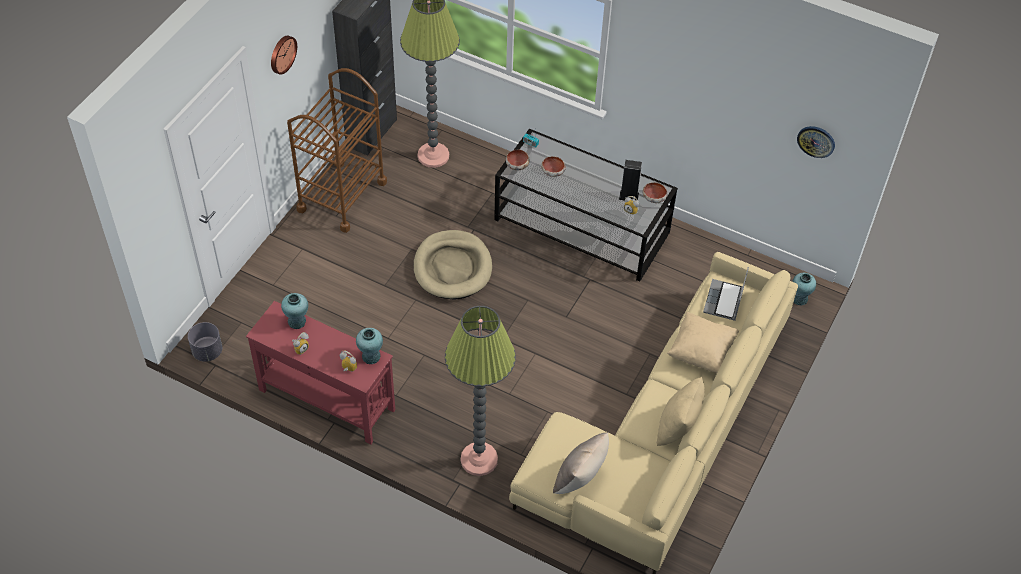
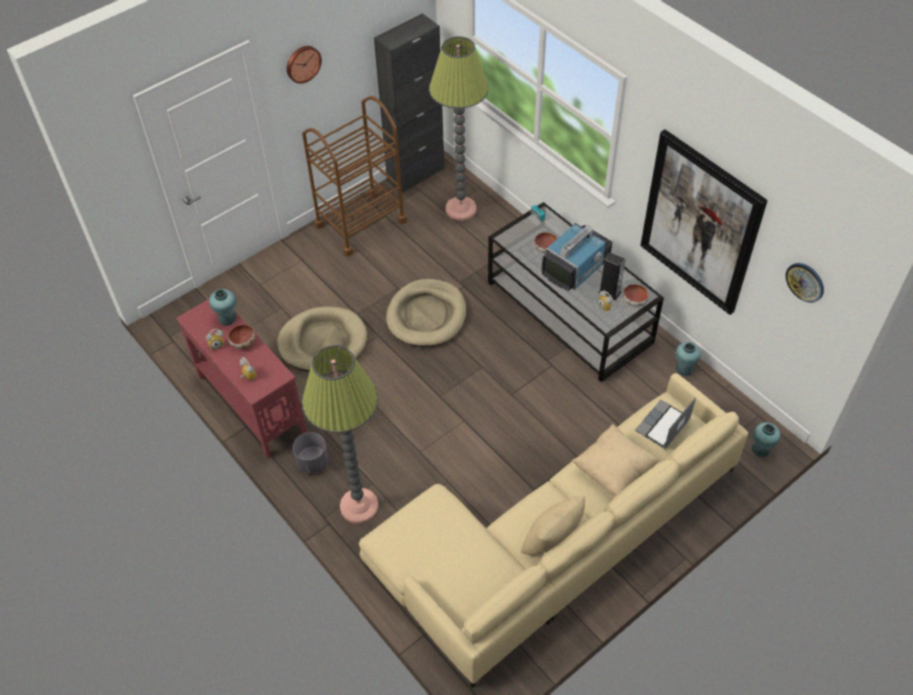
camera: 25 degrees right, 0 degrees up
grey planter [188,322,222,362] -> grey planter moved to [293,432,328,474]
turquoise vase [356,328,383,364] -> turquoise vase moved to [675,342,701,376]
bowl [506,150,530,170] -> bowl moved to [228,325,256,349]
beige pillow [553,432,609,494] -> none
none -> beige dog bed [277,307,367,372]
none -> television [542,223,612,291]
none -> picture [640,130,768,315]

